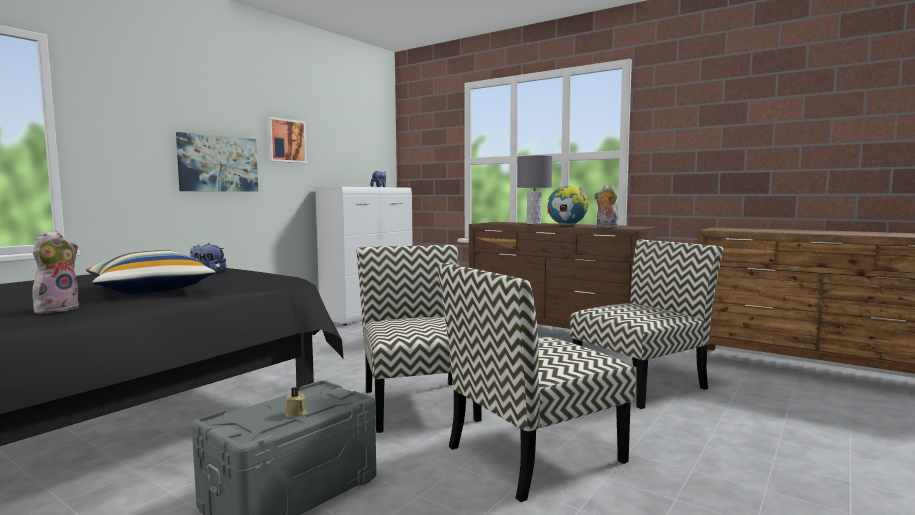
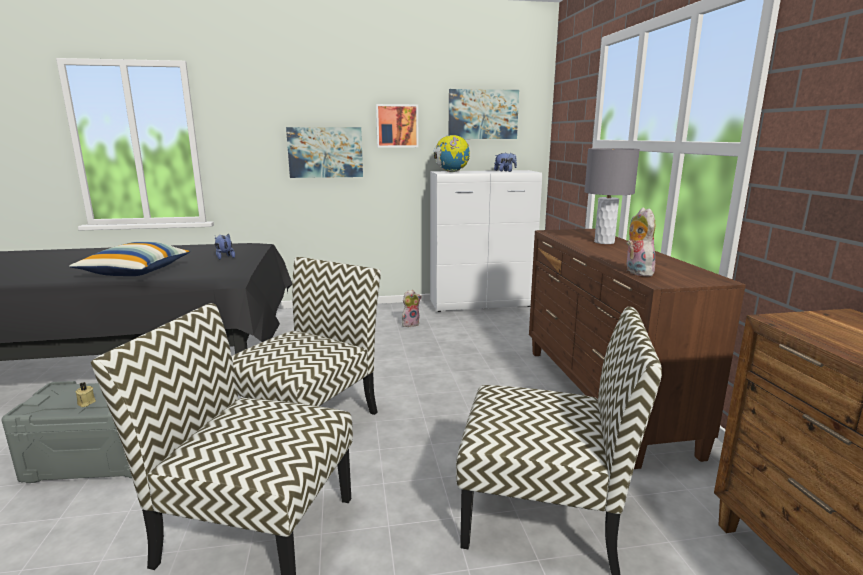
camera: 45 degrees right, 10 degrees up
plush toy [32,230,79,314] -> plush toy moved to [402,290,422,327]
globe [548,186,588,226] -> globe moved to [433,135,470,172]
none -> picture [449,89,519,139]

